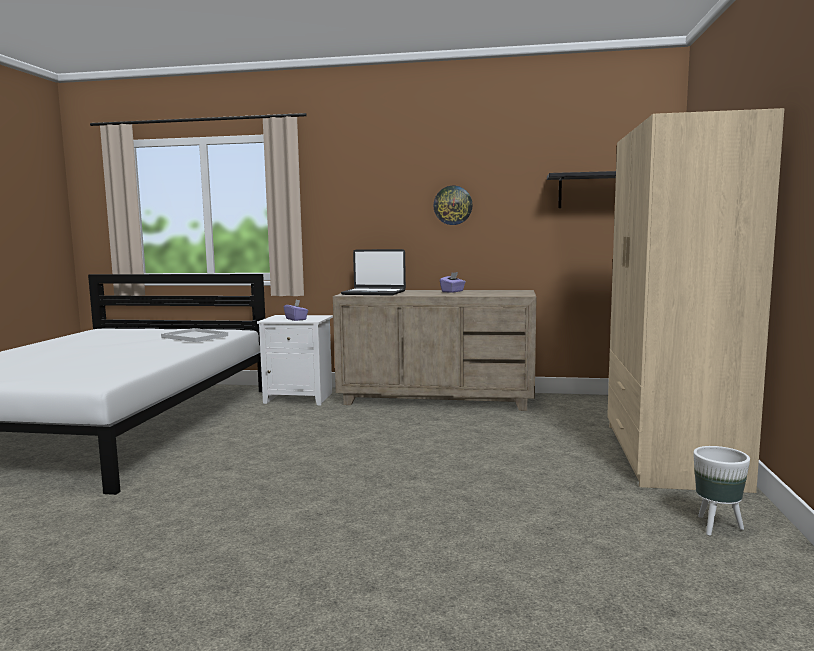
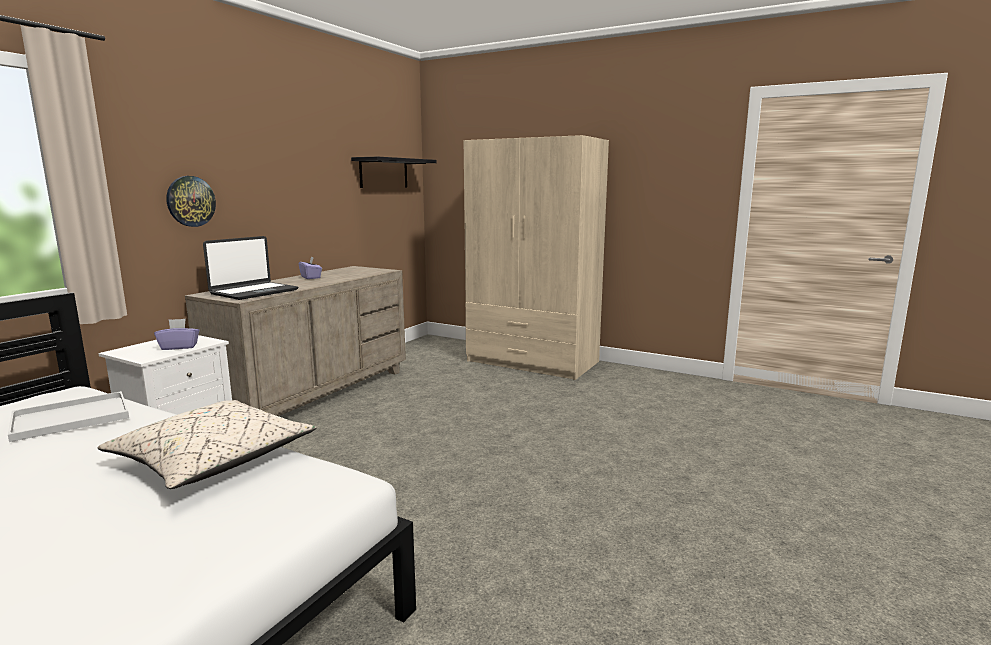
camera: 70 degrees left, 5 degrees up
wall clock [433,186,473,225] -> wall clock moved to [166,176,216,227]
white planter [693,446,750,536] -> none
none -> beige pillow [98,400,317,489]

